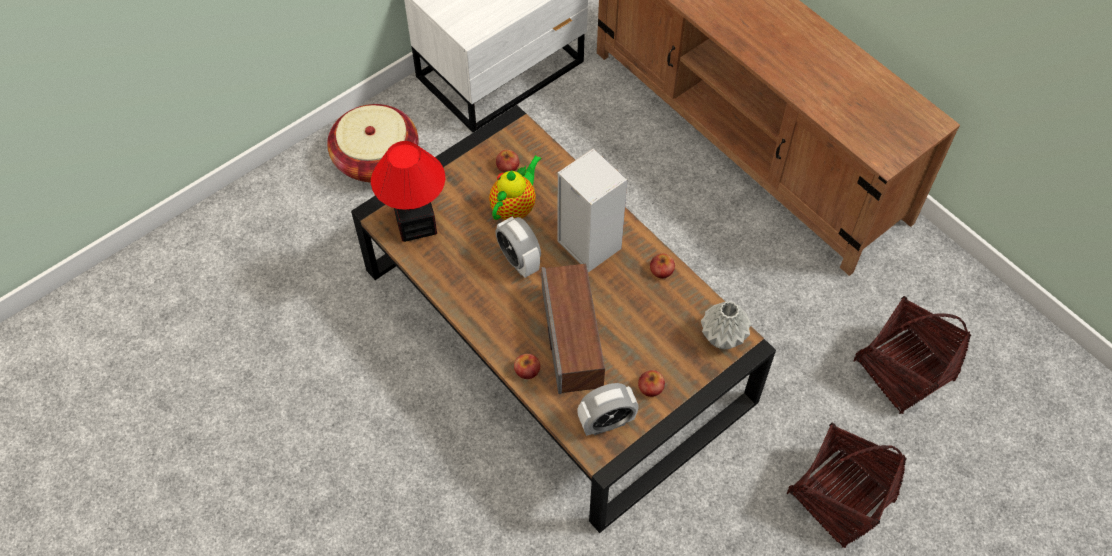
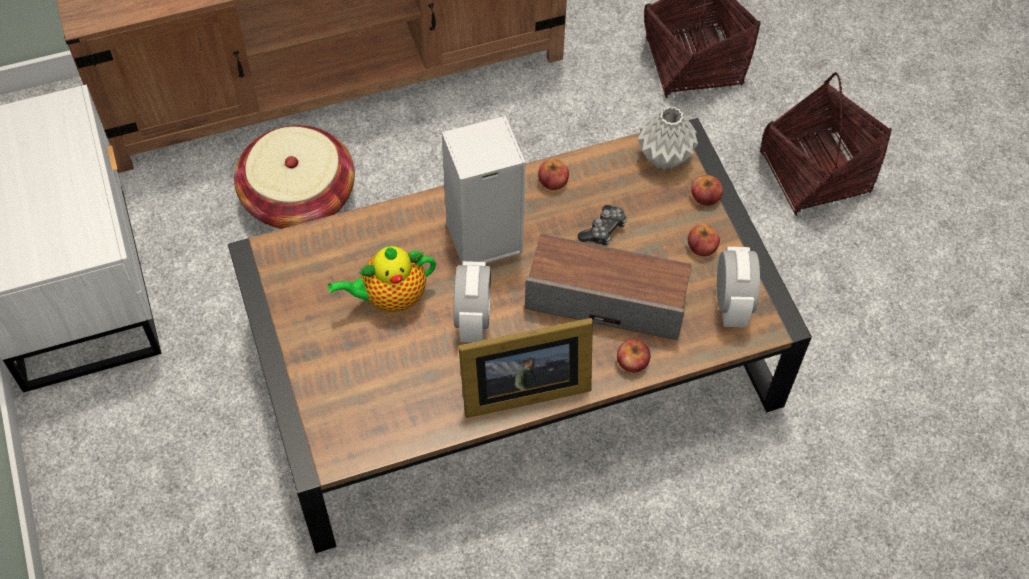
camera: 70 degrees left, 0 degrees up
basket [327,104,418,183] -> basket moved to [234,125,355,229]
table lamp [371,141,445,242] -> none
teapot [489,155,542,220] -> teapot turned 75 degrees counterclockwise [328,246,436,312]
alarm clock [495,217,541,278] -> alarm clock turned 75 degrees counterclockwise [454,261,491,342]
apple [496,150,519,173] -> apple moved to [691,175,723,206]
none -> picture frame [458,318,593,418]
none -> game controller [577,205,627,245]

